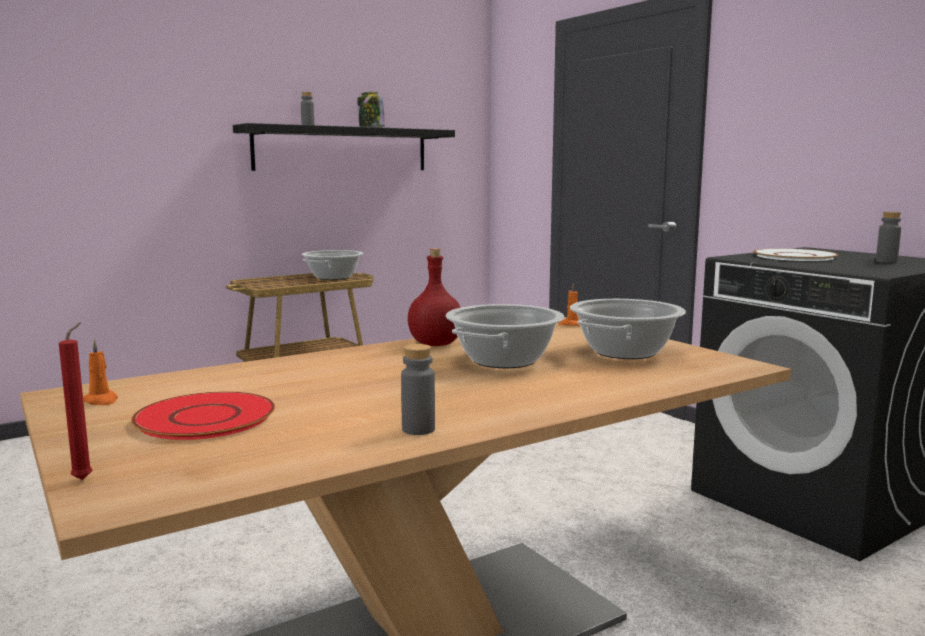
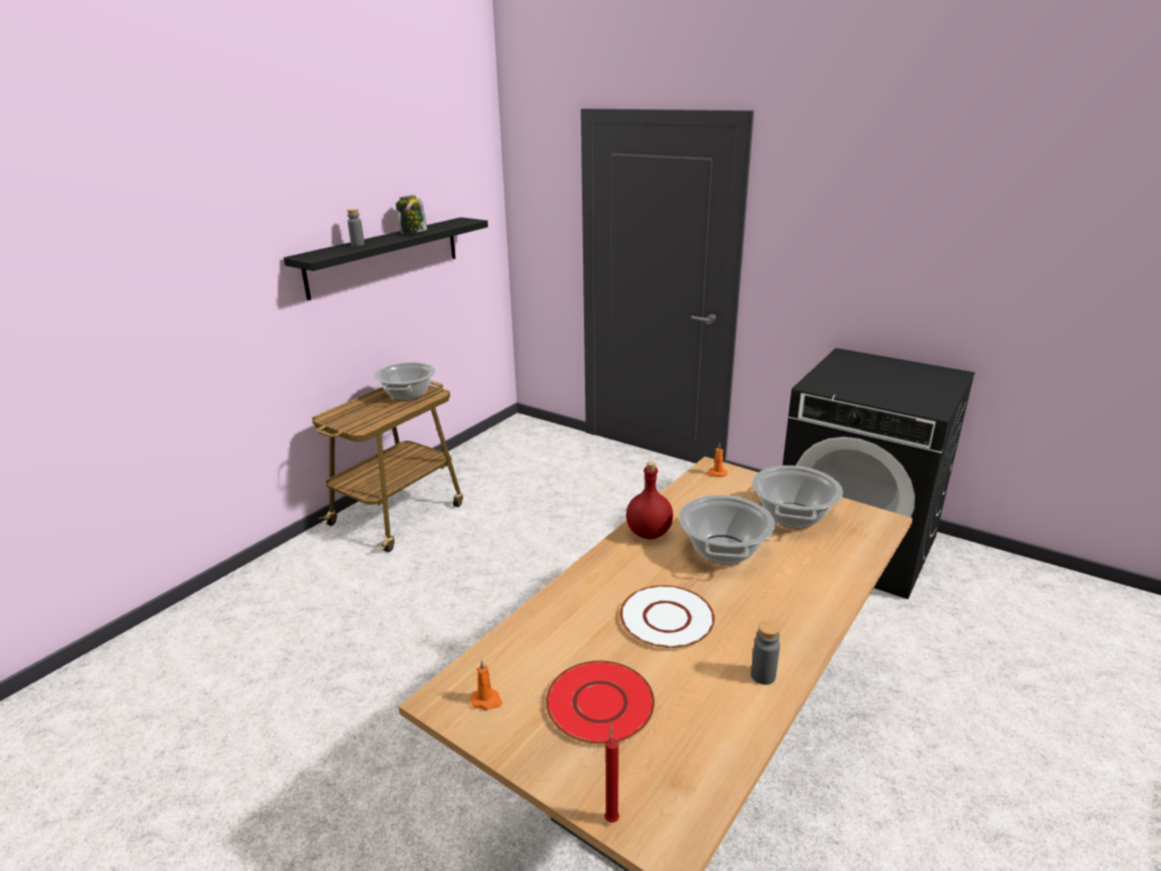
camera: 20 degrees left, 15 degrees up
white plate [753,249,838,261] -> white plate moved to [620,585,715,648]
grey bottle [876,212,901,263] -> none

